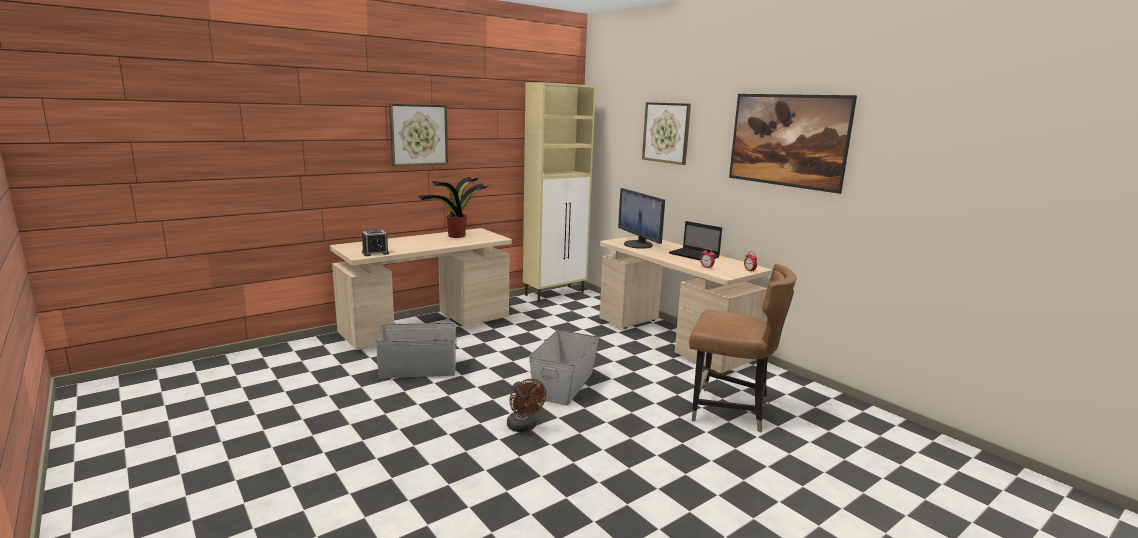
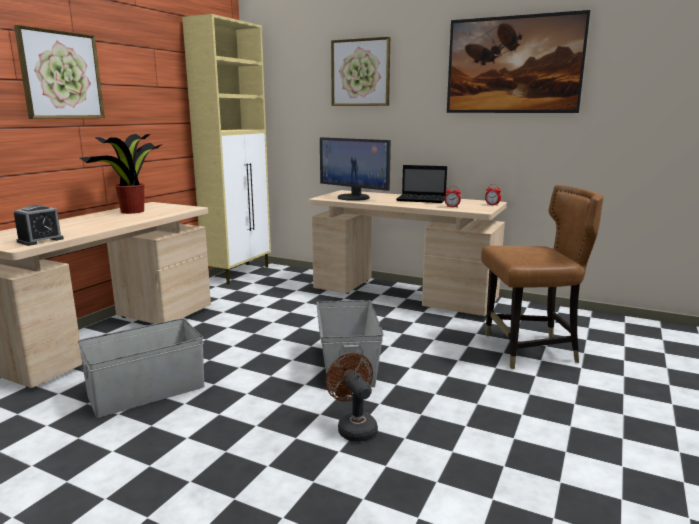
camera: 25 degrees left, 0 degrees up
brown fan [507,379,546,432] -> brown fan turned 150 degrees counterclockwise [325,353,378,442]

